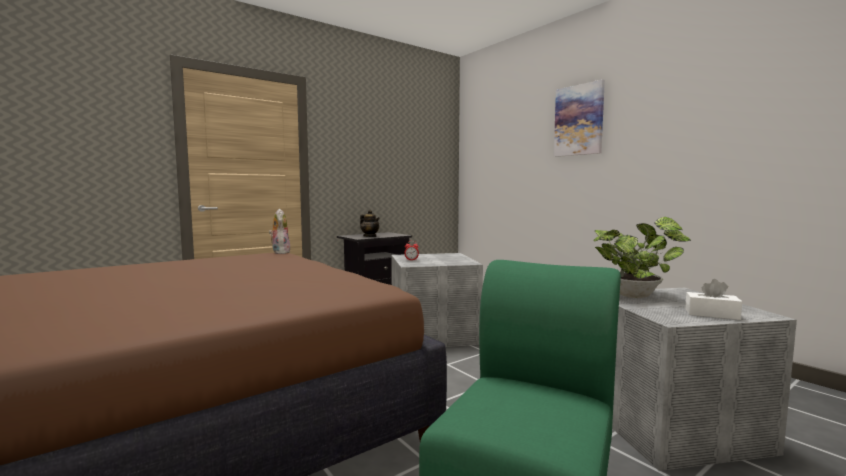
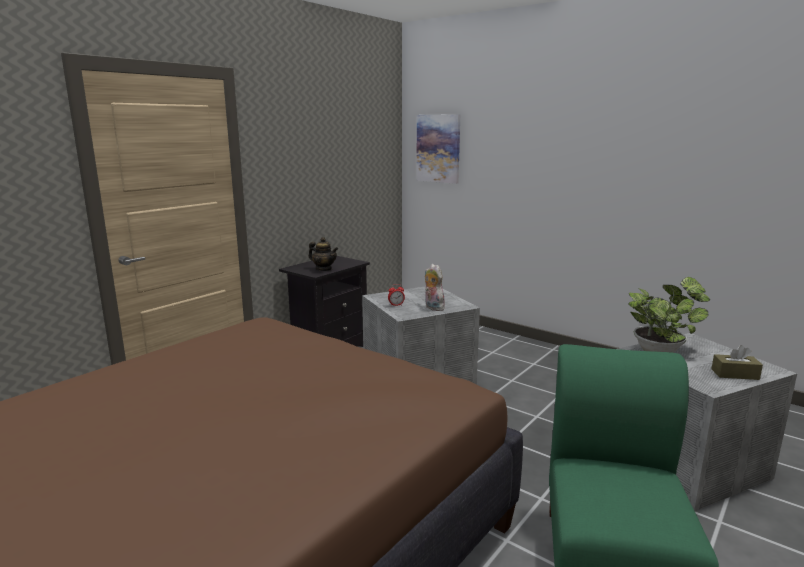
camera: 15 degrees left, 10 degrees up
plush toy [269,209,290,254] -> plush toy moved to [425,264,445,311]
picture [554,79,605,157] -> picture moved to [416,114,460,184]
white tissue box [685,279,742,320] -> brown tissue box [711,345,763,380]

